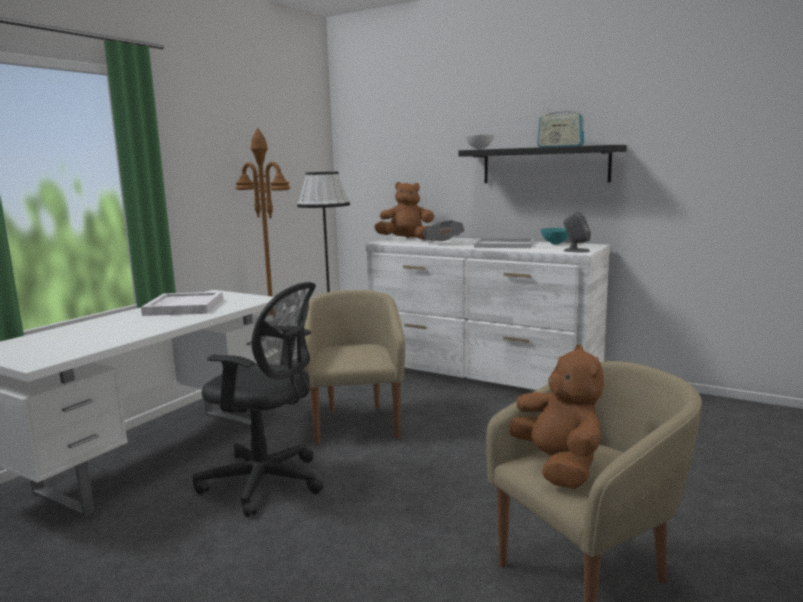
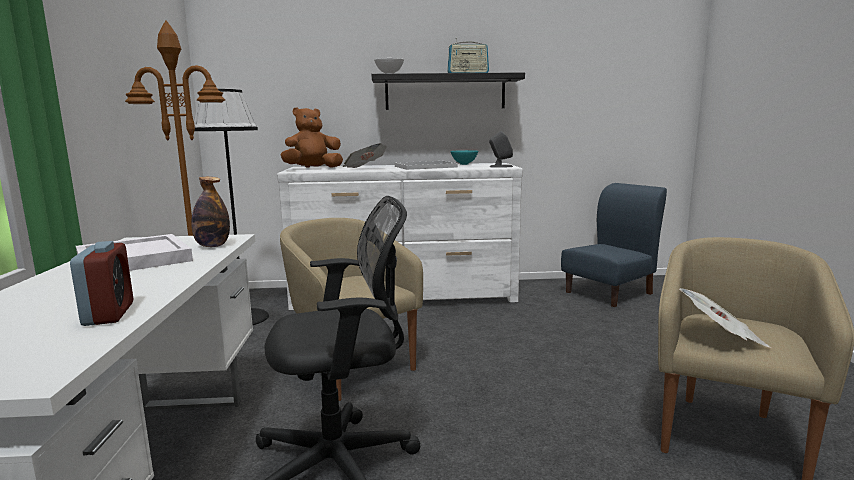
camera: 35 degrees left, 0 degrees up
brown plush toy [510,344,604,489] -> newspaper [679,288,772,348]
none -> alarm clock [70,241,133,326]
none -> bottle [191,177,230,247]
none -> blue chair [561,183,667,307]

